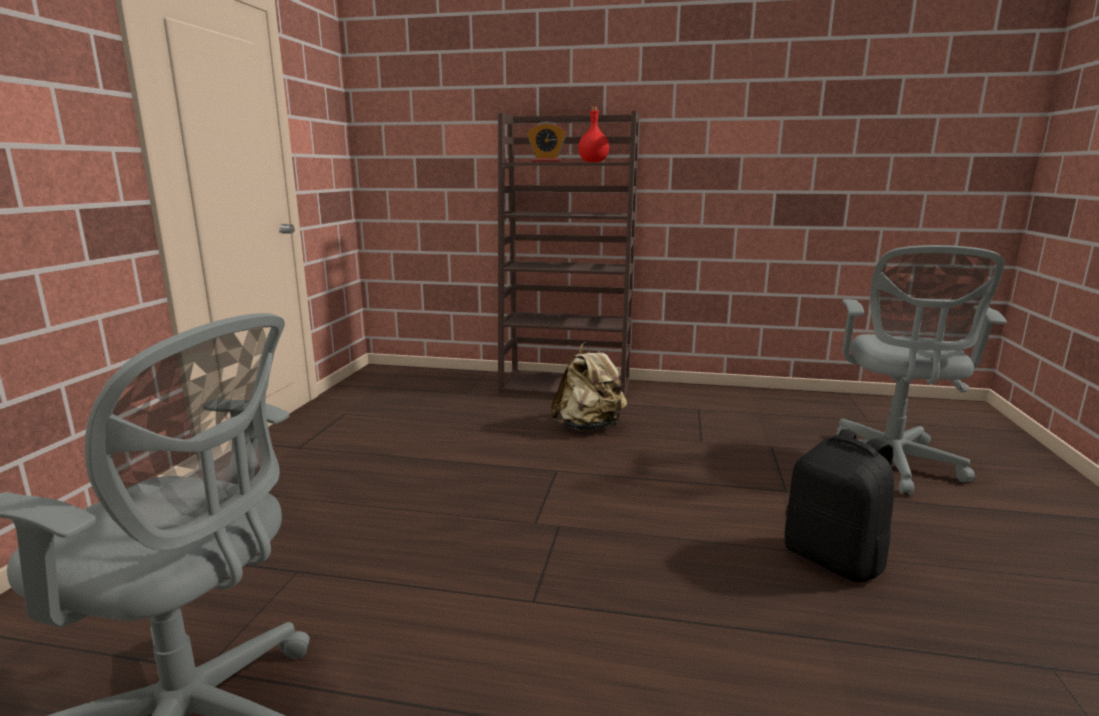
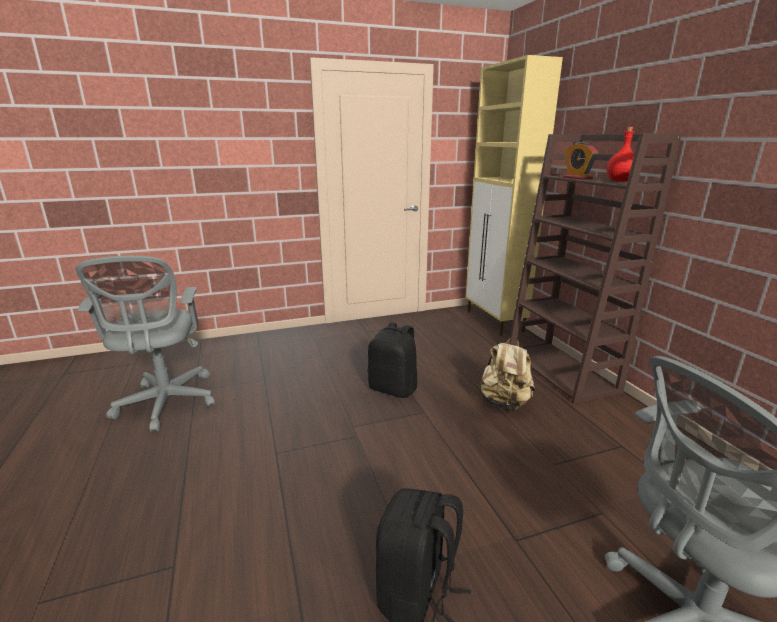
camera: 60 degrees right, 5 degrees up
none -> black backpack [367,322,418,398]
none -> beige cabinet [465,55,563,336]

